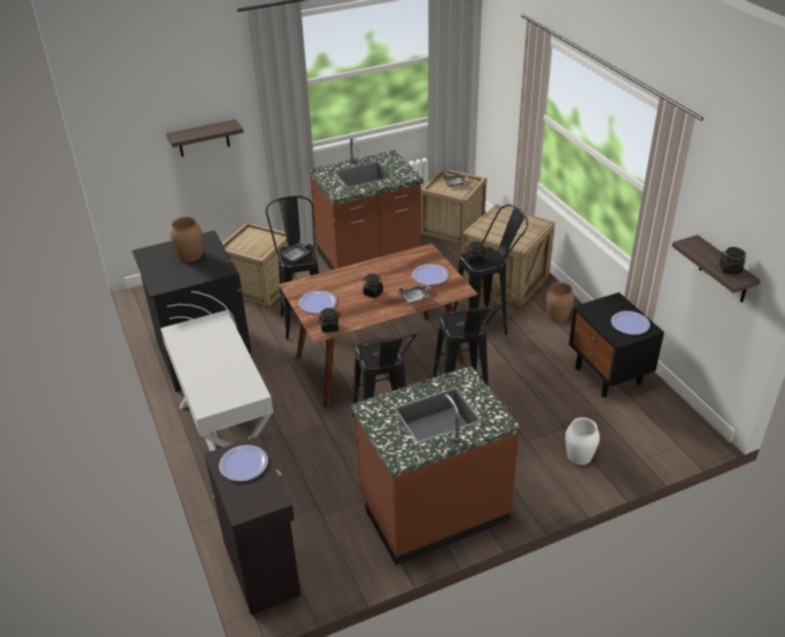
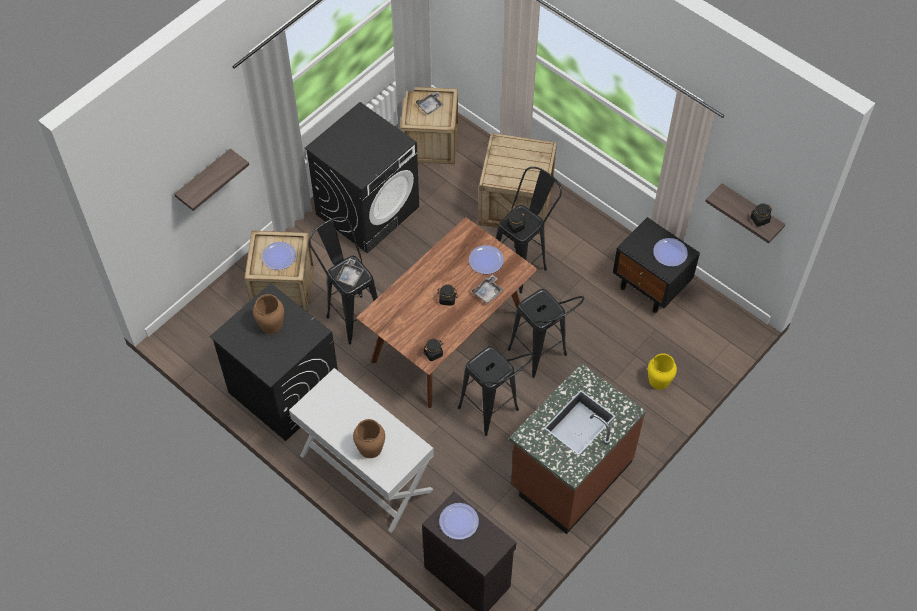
camera: 25 degrees left, 20 degrees up
plate [299,291,337,314] -> plate moved to [262,242,296,270]
brown counter [308,137,424,270] -> black washing machine [305,102,419,253]
brown vase [546,282,574,322] -> brown vase moved to [353,419,385,458]
white vase [565,417,600,465] -> yellow vase [648,353,677,390]

